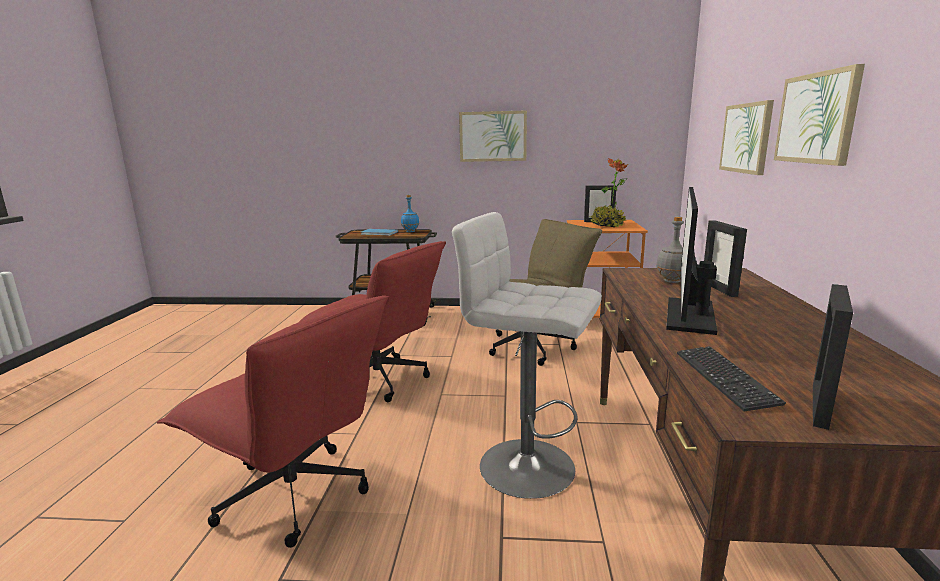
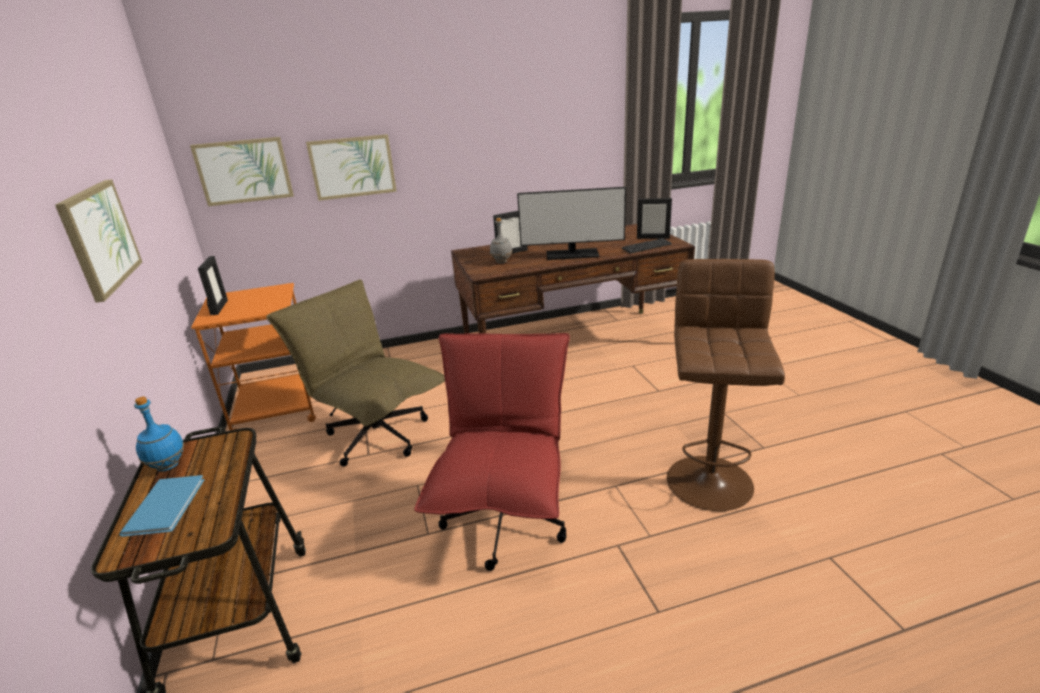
camera: 110 degrees left, 10 degrees up
red office chair [157,295,390,548] -> brown stool [667,259,785,511]
white stool [452,212,602,499] -> none
potted plant [590,158,628,227] -> none
picture [774,64,865,166] -> picture moved to [190,137,294,206]

